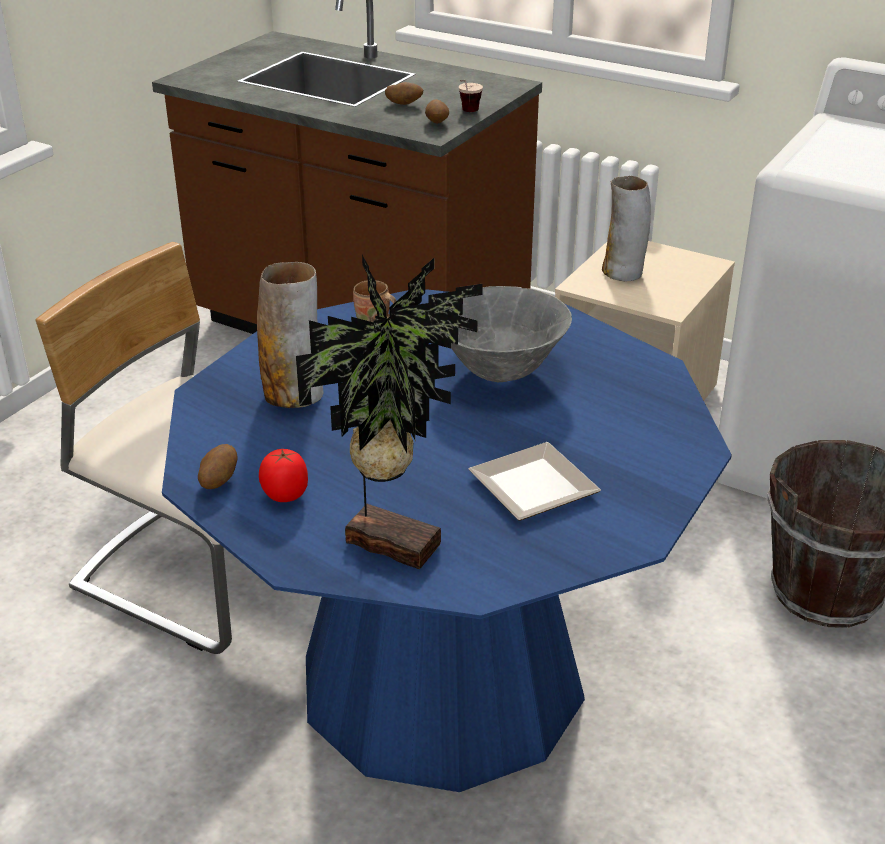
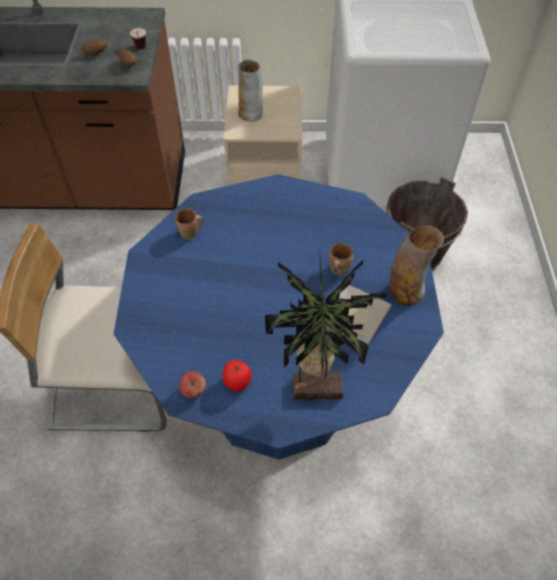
camera: 30 degrees left, 20 degrees up
potato [198,444,237,489] -> apple [179,371,206,398]
vase [257,262,324,408] -> vase moved to [390,225,444,305]
grey bowl [451,286,572,382] -> none
none -> brown mug [329,243,353,276]

